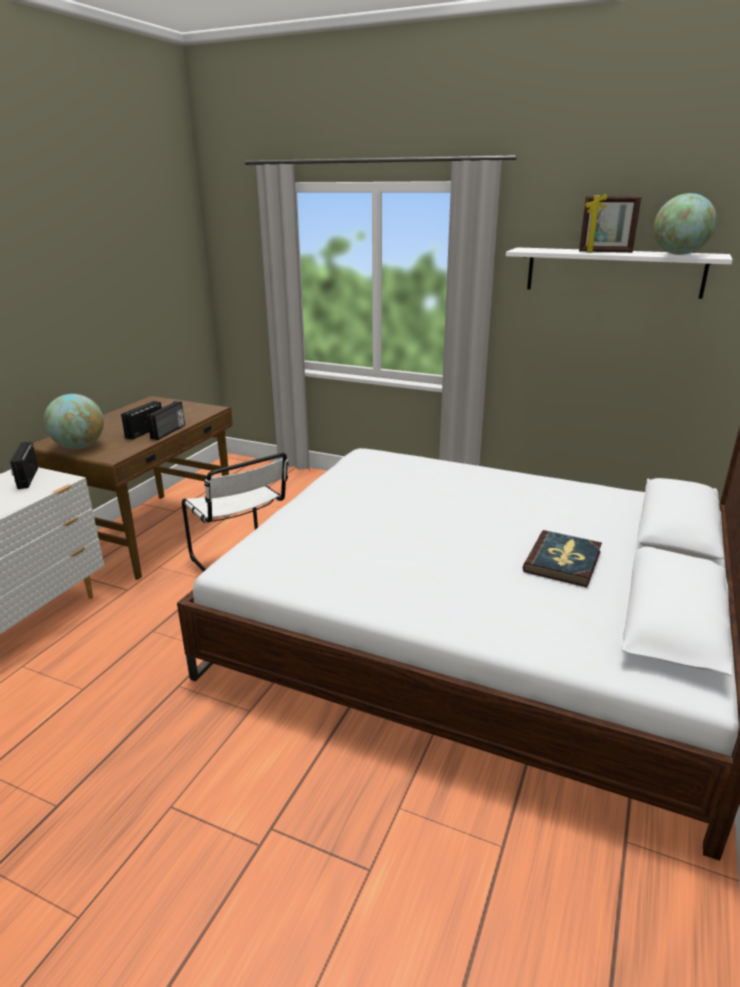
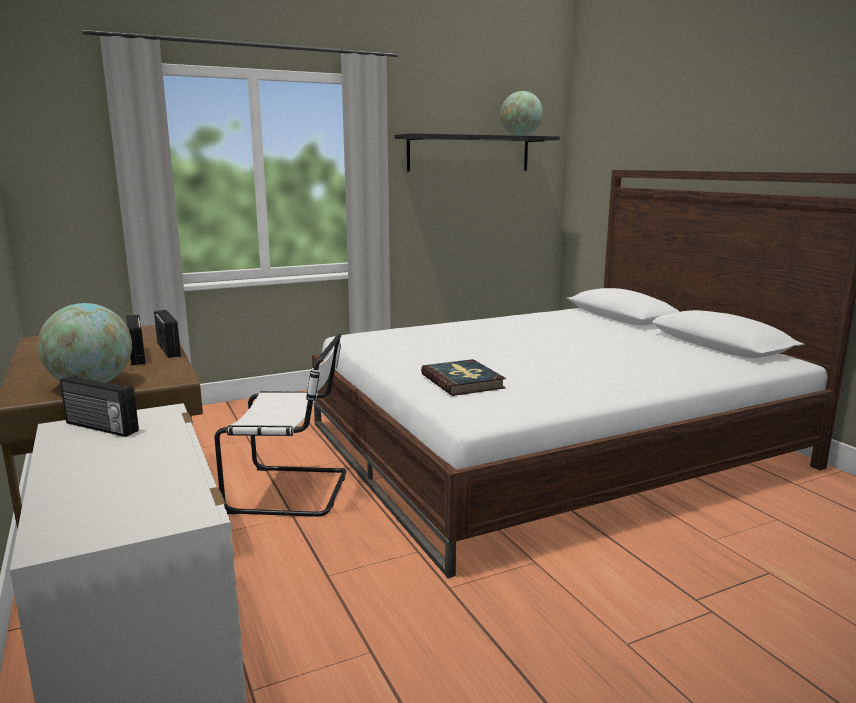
camera: 50 degrees left, 10 degrees down
white shelf [506,247,733,299] -> black shelf [395,133,560,172]
book [523,530,602,587] -> book moved to [421,359,506,396]
picture frame [579,193,642,253] -> none

